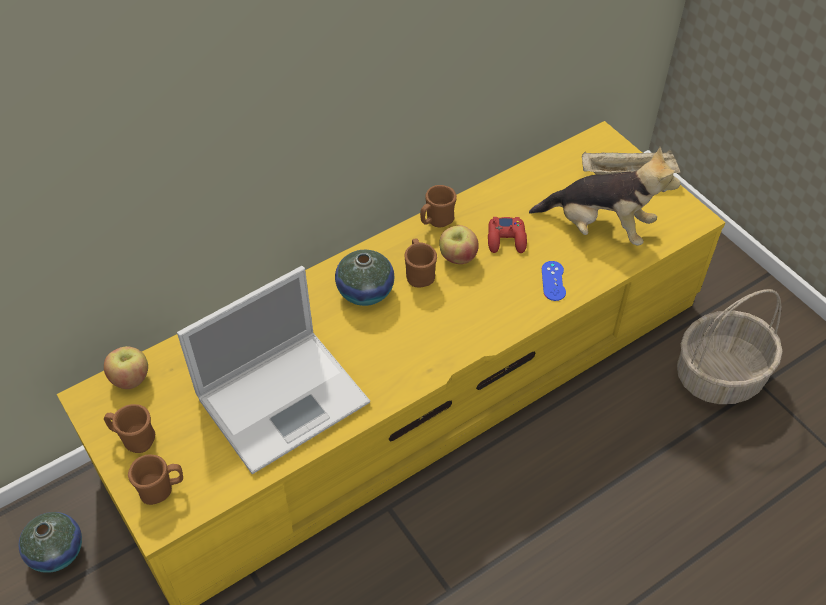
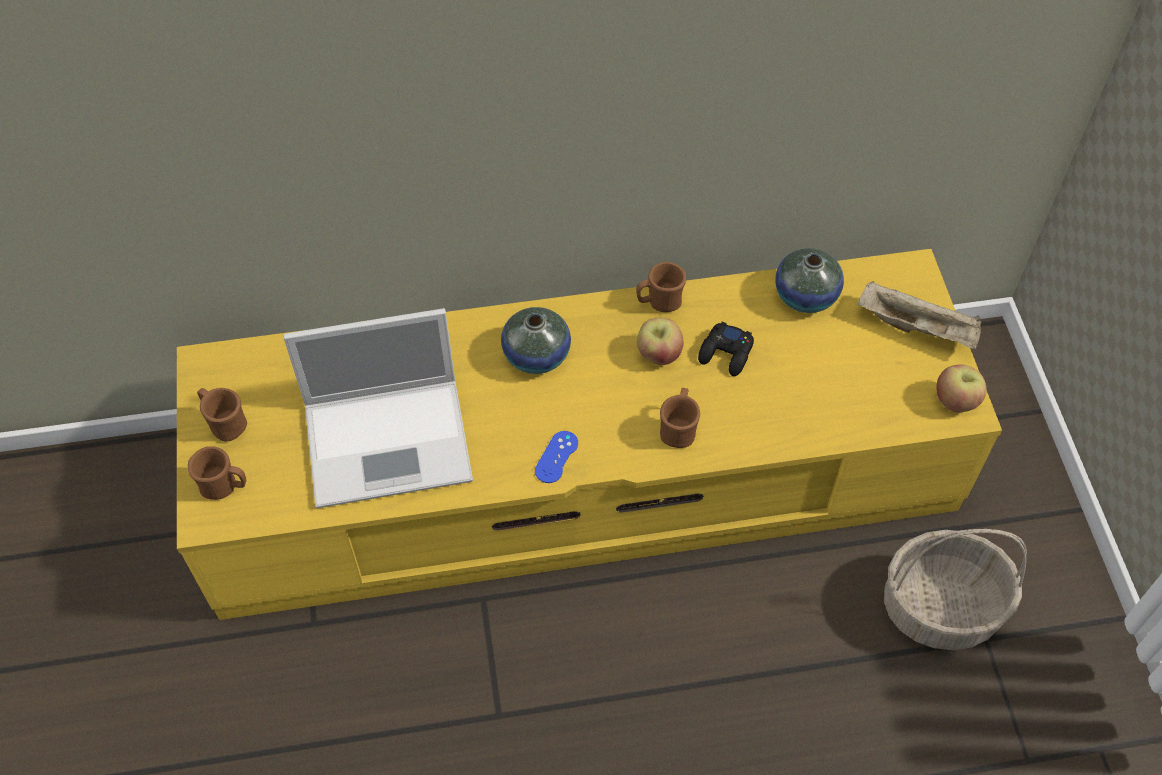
camera: 25 degrees right, 5 degrees up
vase [18,512,82,573] -> vase moved to [775,248,844,313]
apple [104,346,148,389] -> apple moved to [936,365,987,412]
brown mug [405,238,437,287] -> brown mug moved to [660,388,700,448]
red game controller [488,217,527,253] -> black game controller [698,322,754,376]
plush toy [529,147,680,246] -> none
blue game controller [542,261,566,301] -> blue game controller moved to [535,431,578,483]

